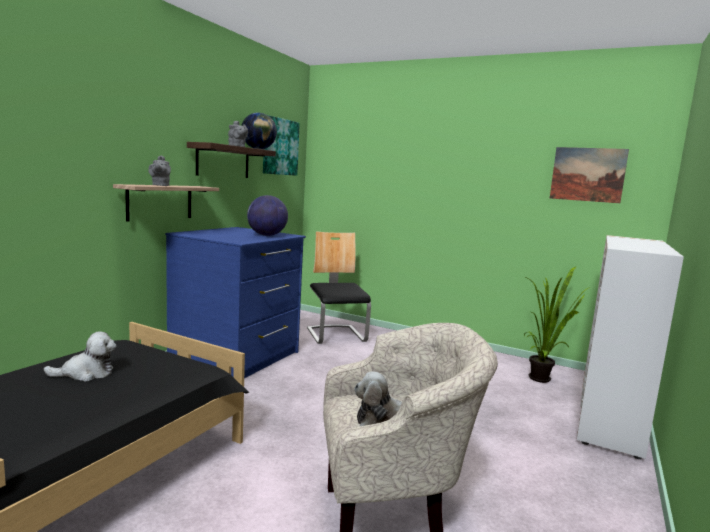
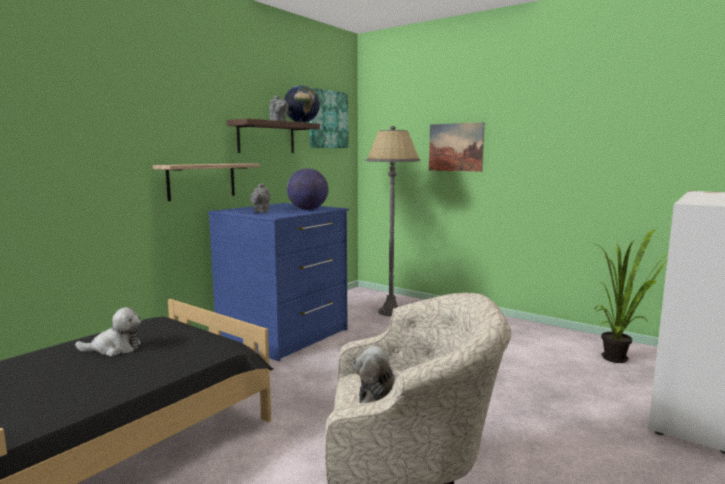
camera: 10 degrees right, 0 degrees up
grey teapot [148,155,171,186] -> grey teapot moved to [250,183,270,213]
chair [307,231,371,344] -> grey floor lamp [366,126,420,316]
picture [550,147,629,203] -> picture moved to [429,122,484,172]

